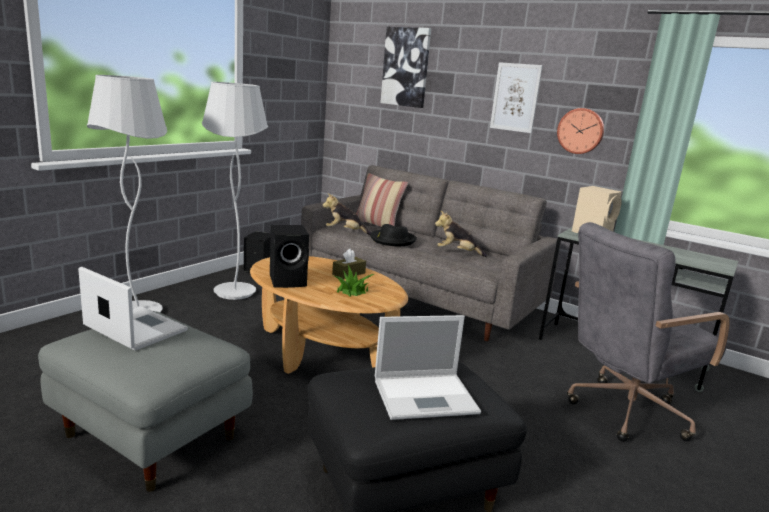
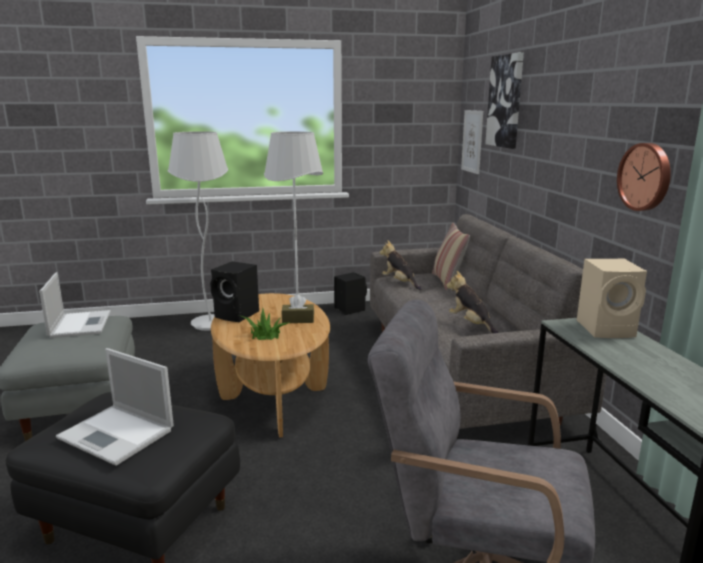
camera: 45 degrees right, 0 degrees up
black hat [370,224,417,246] -> none
picture [490,62,543,133] -> picture moved to [461,110,483,174]

